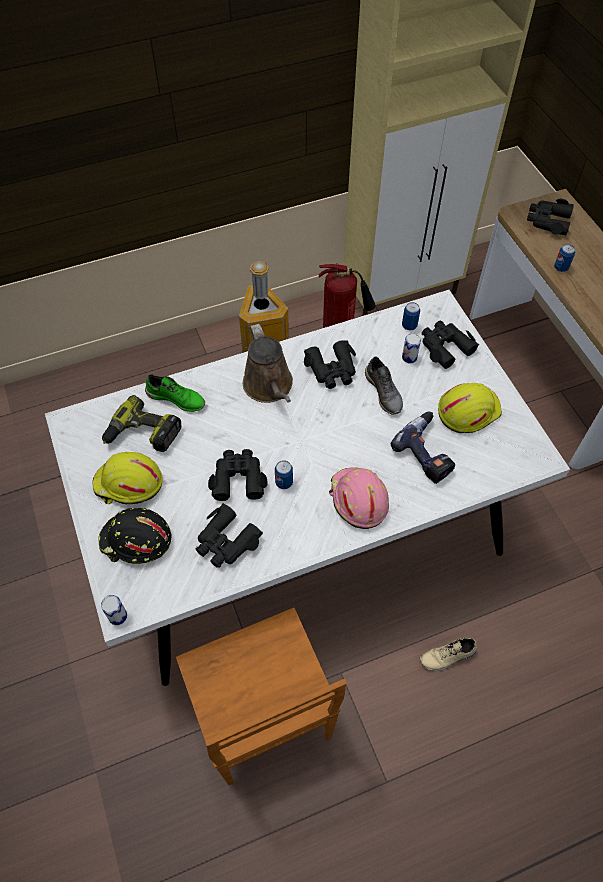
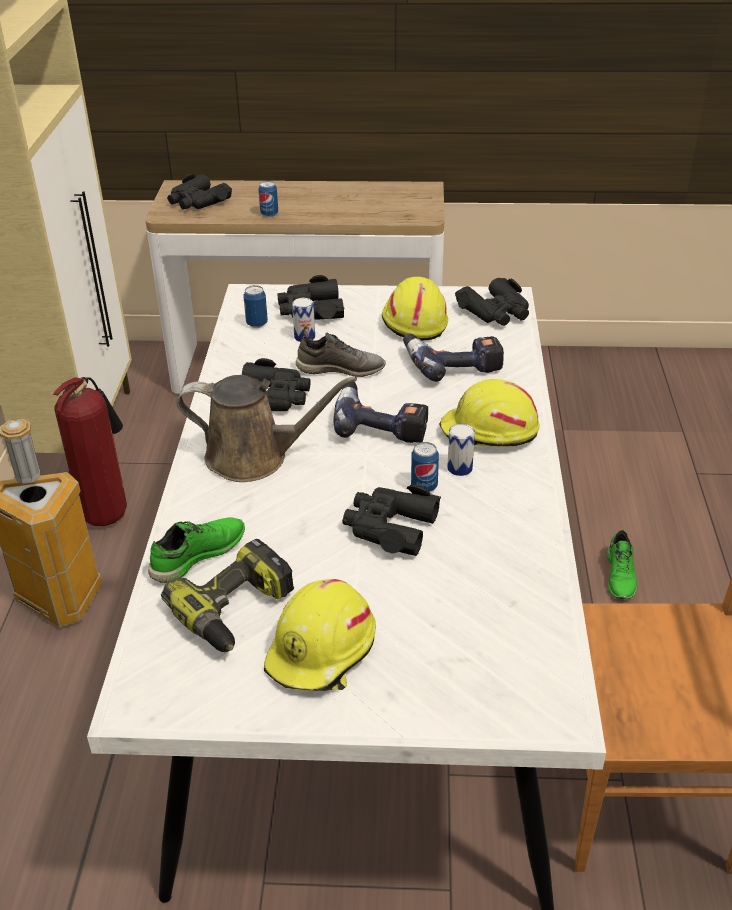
camera: 65 degrees left, 20 degrees down
black hard hat [98,508,171,564] -> none
can [101,595,127,625] -> can moved to [447,424,475,476]
black binoculars [196,503,263,568] -> black binoculars moved to [455,278,529,326]
pink hard hat [329,467,389,529] -> yellow hard hat [439,379,540,446]
beige shoe [420,638,477,671] -> green shoe [607,530,637,599]
none -> power drill [333,382,428,443]

